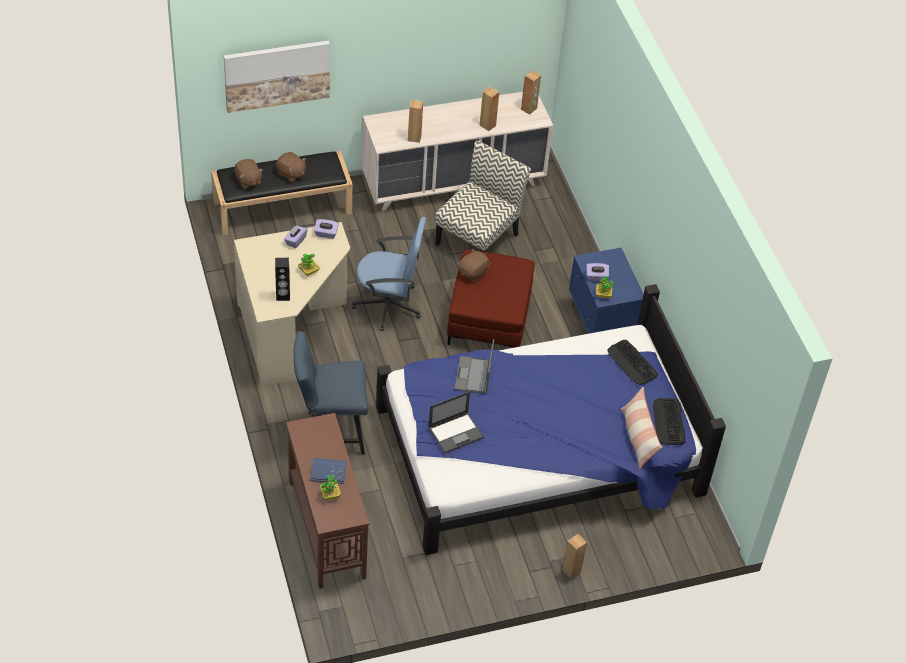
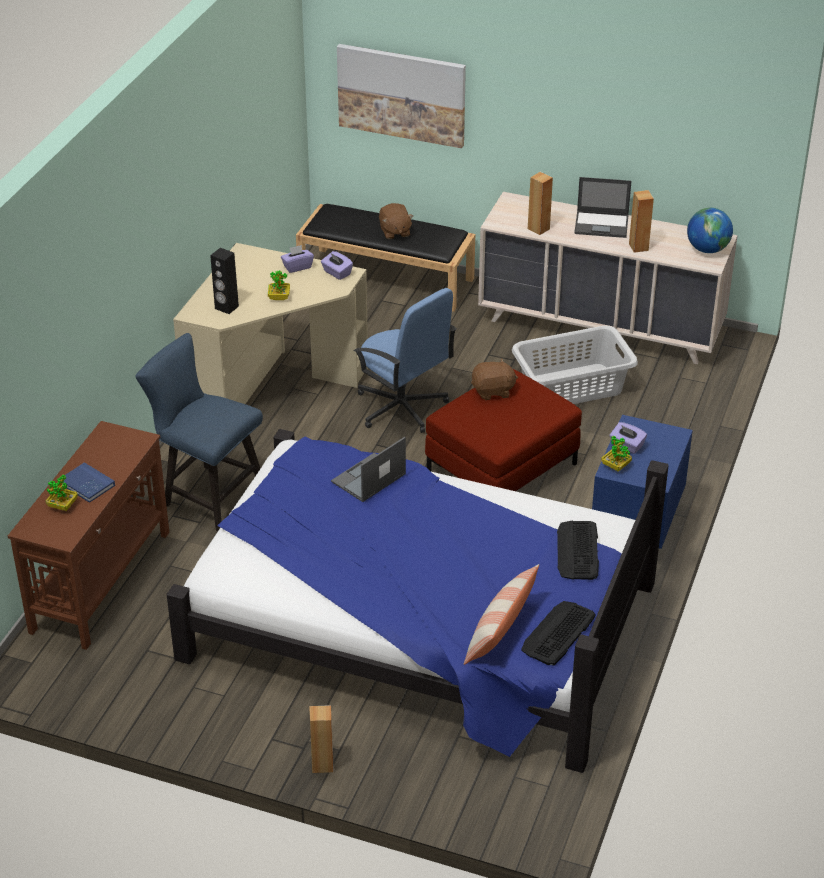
camera: 40 degrees right, 10 degrees down
brown plush toy [234,159,263,189] -> none
laptop [428,391,484,453] -> laptop moved to [574,177,632,238]
chair [435,140,531,252] -> grey laundry basket [512,326,638,404]
brown speaker [521,71,541,115] -> globe [687,208,733,253]

